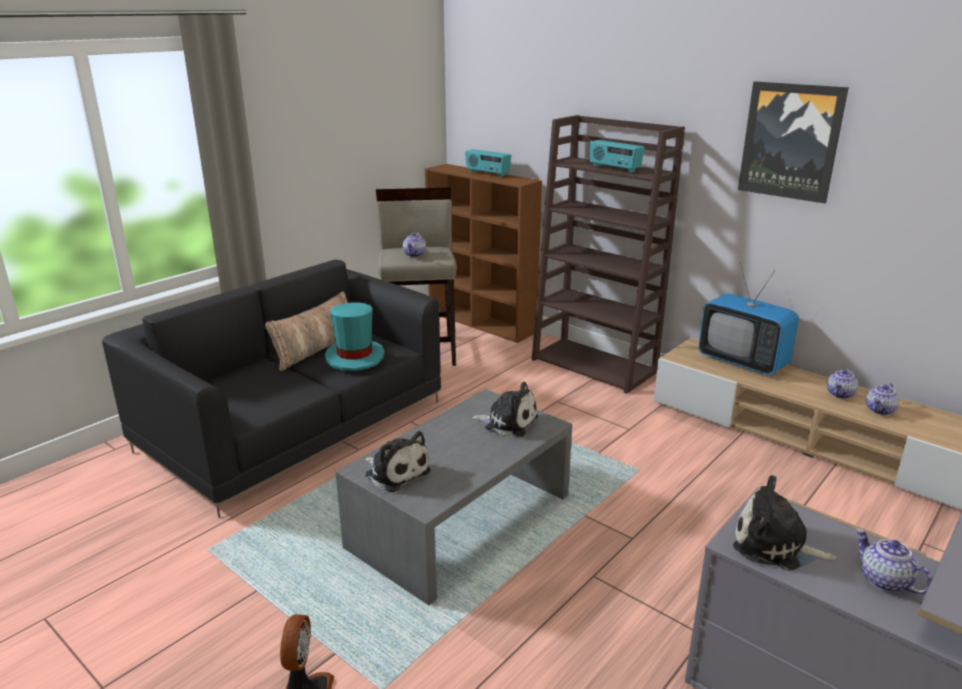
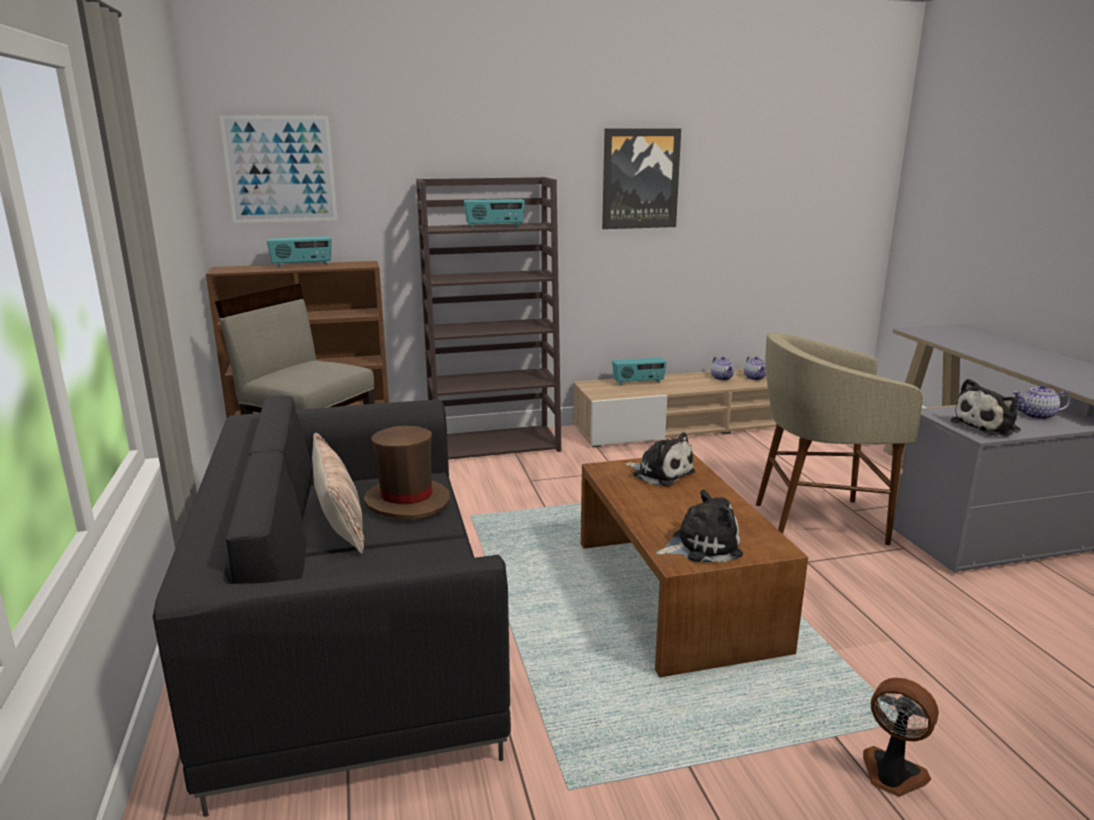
camera: 55 degrees left, 5 degrees down
turquoise hat [325,302,385,371] -> brown hat [364,426,450,519]
grey coffee table [335,389,572,605] -> brown coffee table [581,453,808,677]
teapot [403,233,426,257] -> none
plush toy [471,382,538,437] -> plush toy turned 75 degrees clockwise [625,432,695,487]
television [698,262,799,375] -> radio [612,357,667,385]
none -> picture [219,115,338,223]
none -> beige stool [756,333,923,545]

